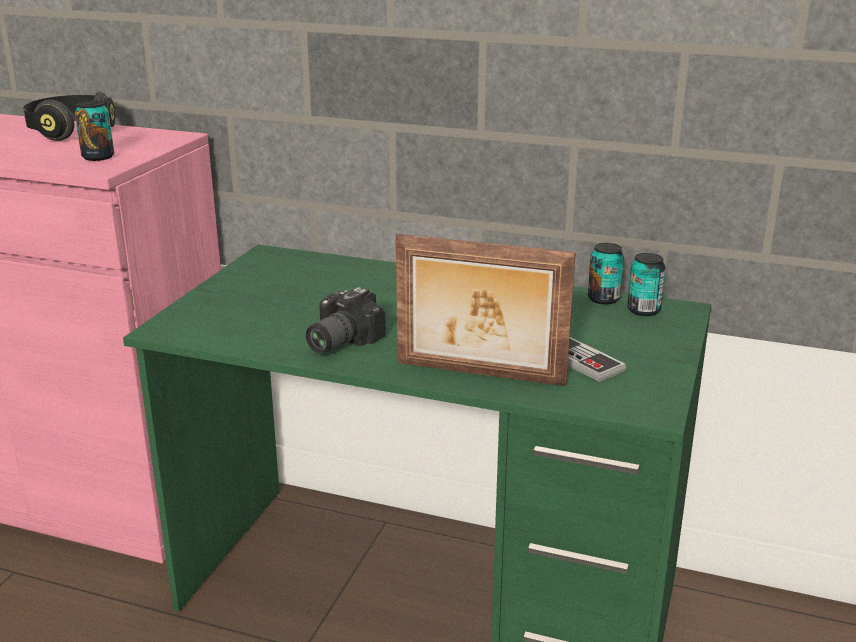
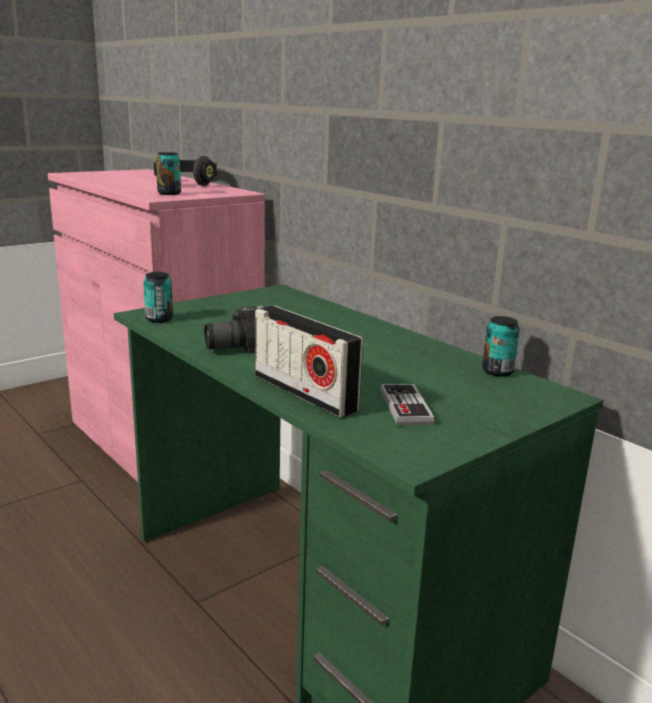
camera: 30 degrees right, 5 degrees down
picture frame [396,234,576,386] -> radio [255,306,363,417]
can [627,253,666,316] -> can moved to [143,272,173,323]

